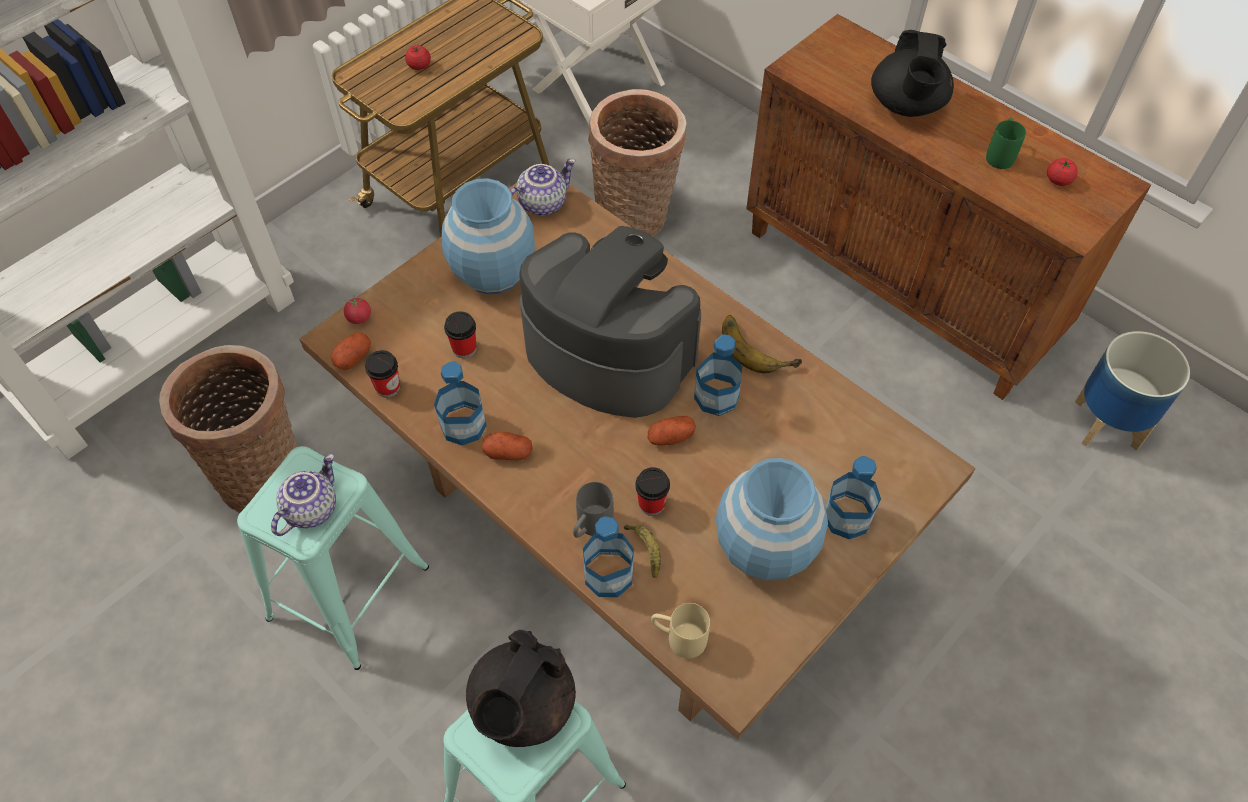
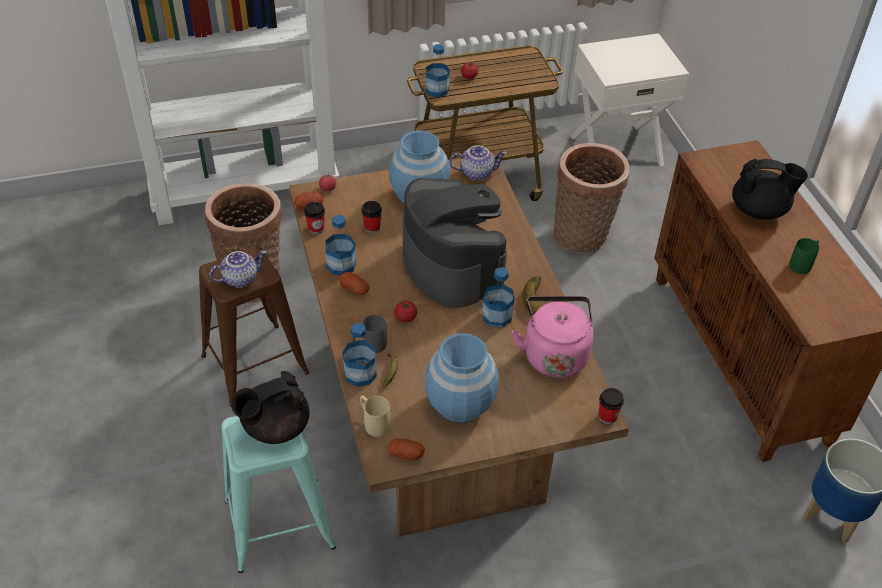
camera: 30 degrees right, 10 degrees down
turquoise stool [237,446,429,670] -> brown stool [199,246,309,407]
cup [635,467,670,516] -> cup moved to [599,388,624,424]
potato [648,416,696,446] -> potato moved to [387,439,425,460]
bottle [826,456,881,540] -> bottle moved to [425,44,450,97]
black teapot [871,30,954,117] -> black teapot turned 120 degrees counterclockwise [732,159,808,220]
tomato [1047,158,1078,186] -> tomato moved to [395,301,417,322]
none -> pink kettle [512,296,594,378]

